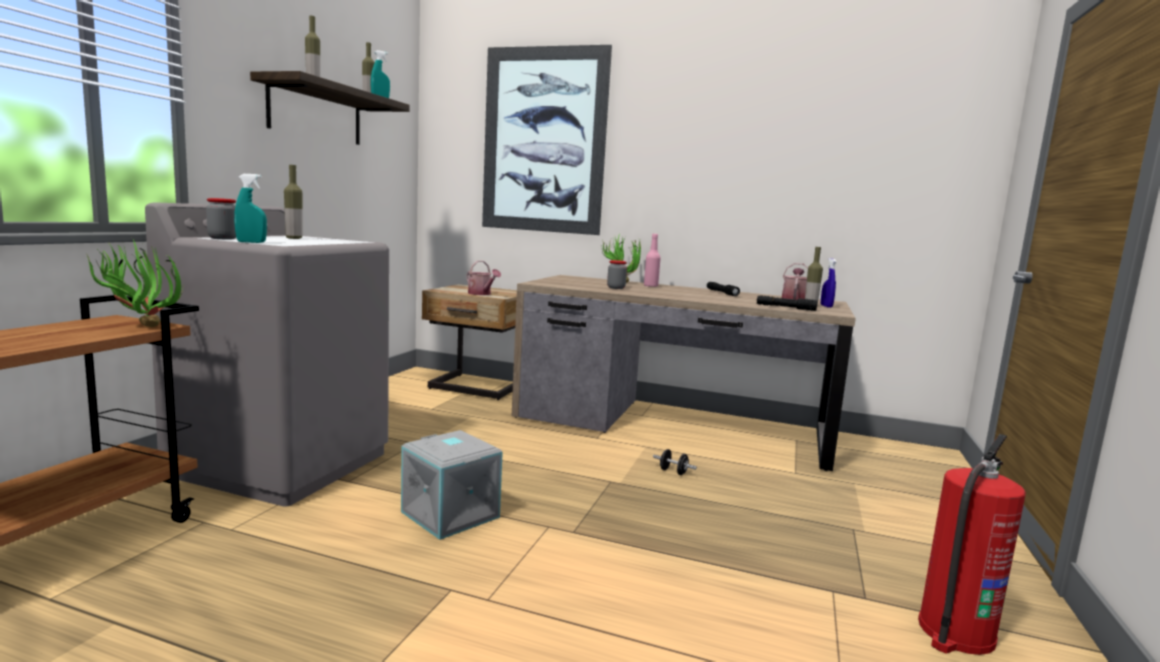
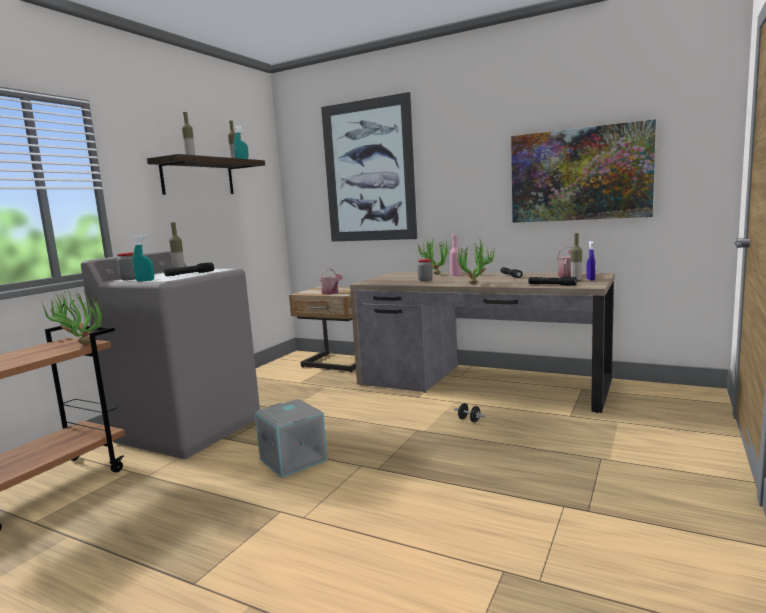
camera: 10 degrees right, 0 degrees up
fire extinguisher [918,434,1026,655] -> none
none -> black flashlight [164,263,214,276]
none -> potted plant [457,240,496,284]
none -> picture [511,119,656,223]

